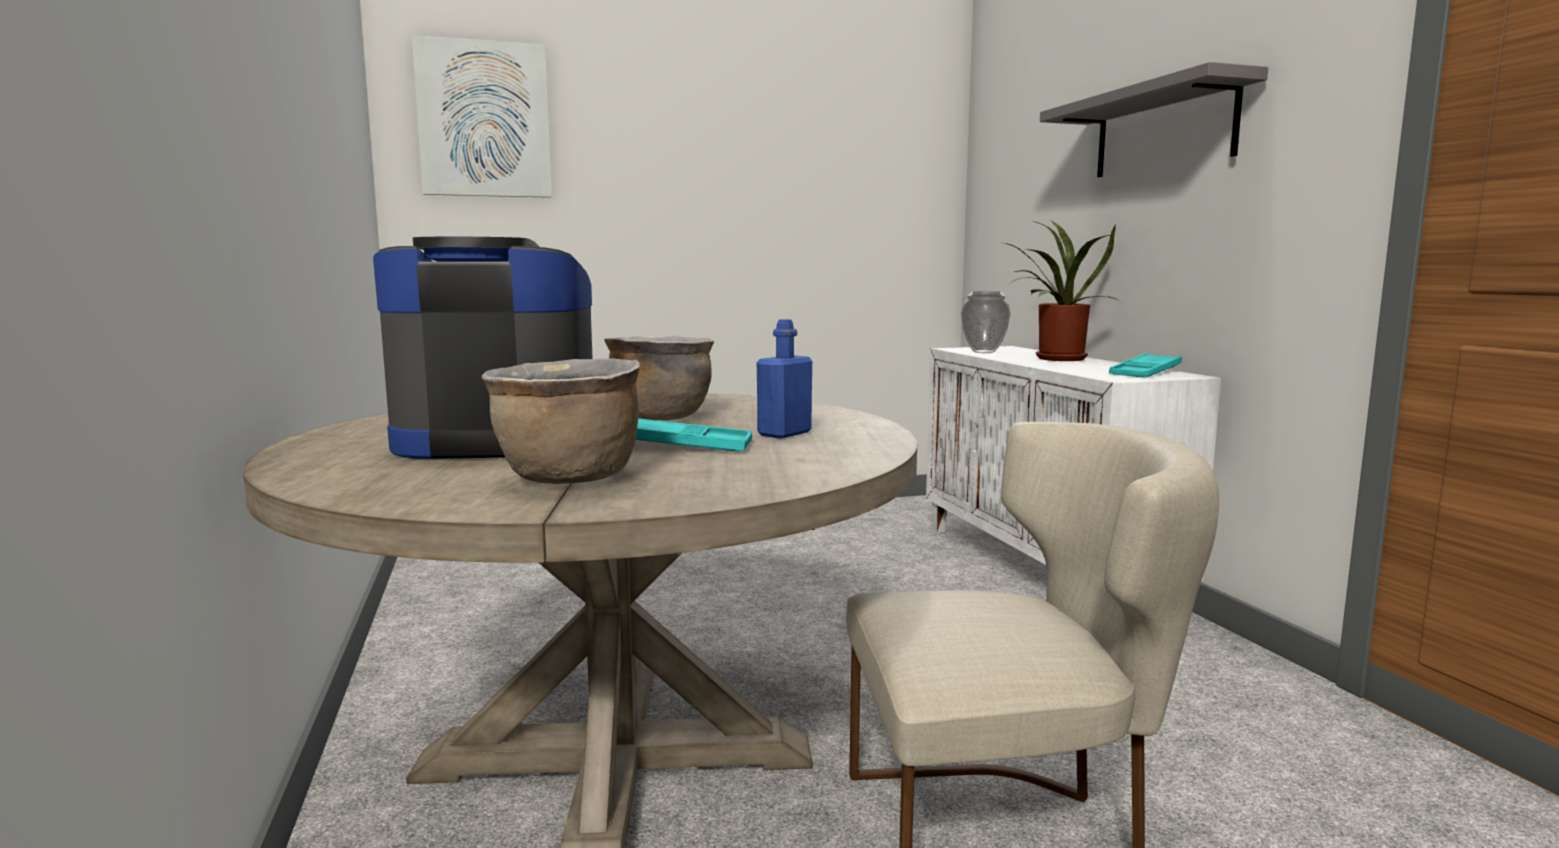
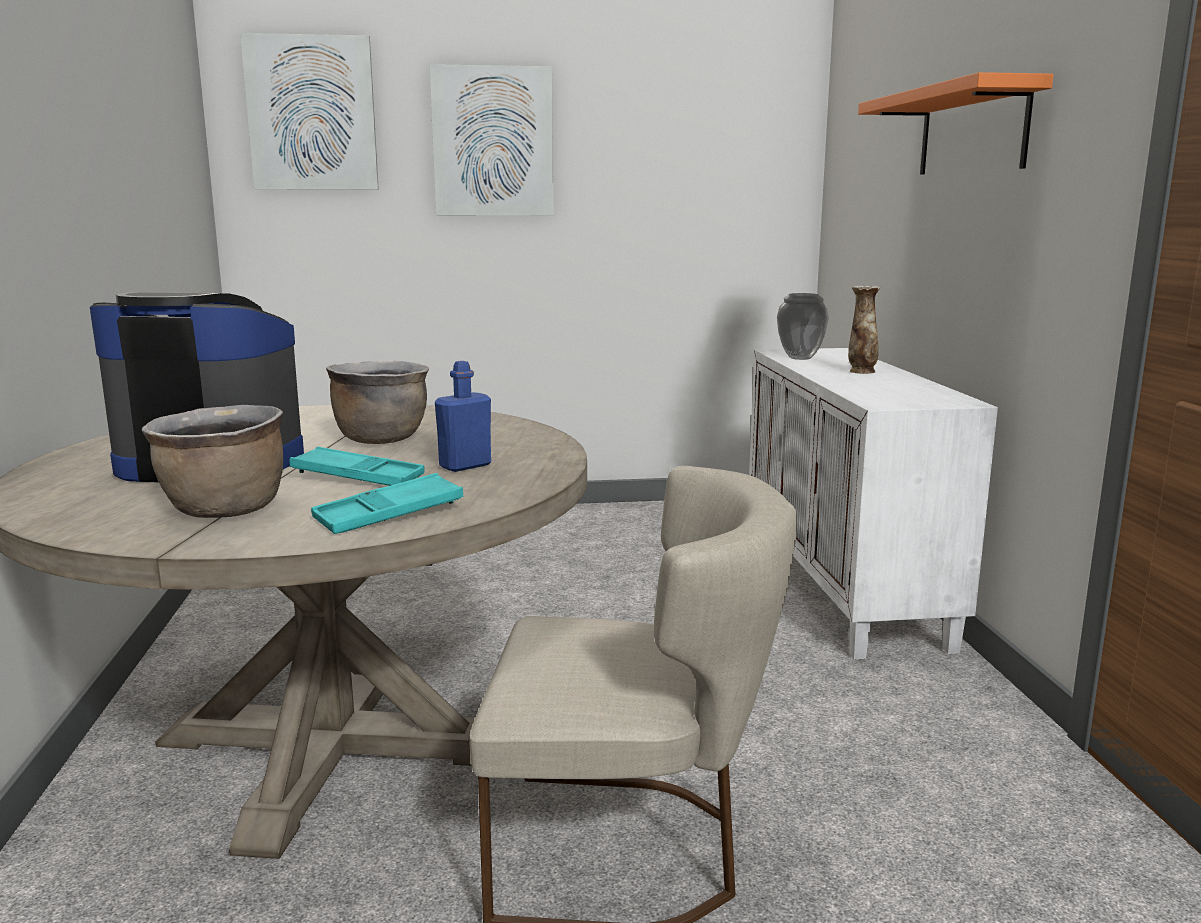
camera: 10 degrees right, 5 degrees up
potted plant [1005,221,1119,361] -> vase [848,286,880,374]
grey shelf [1040,62,1268,177] -> orange shelf [858,72,1054,175]
turquoise tray [1109,353,1182,378] -> turquoise tray moved to [311,473,464,534]
none -> picture [430,64,554,215]

